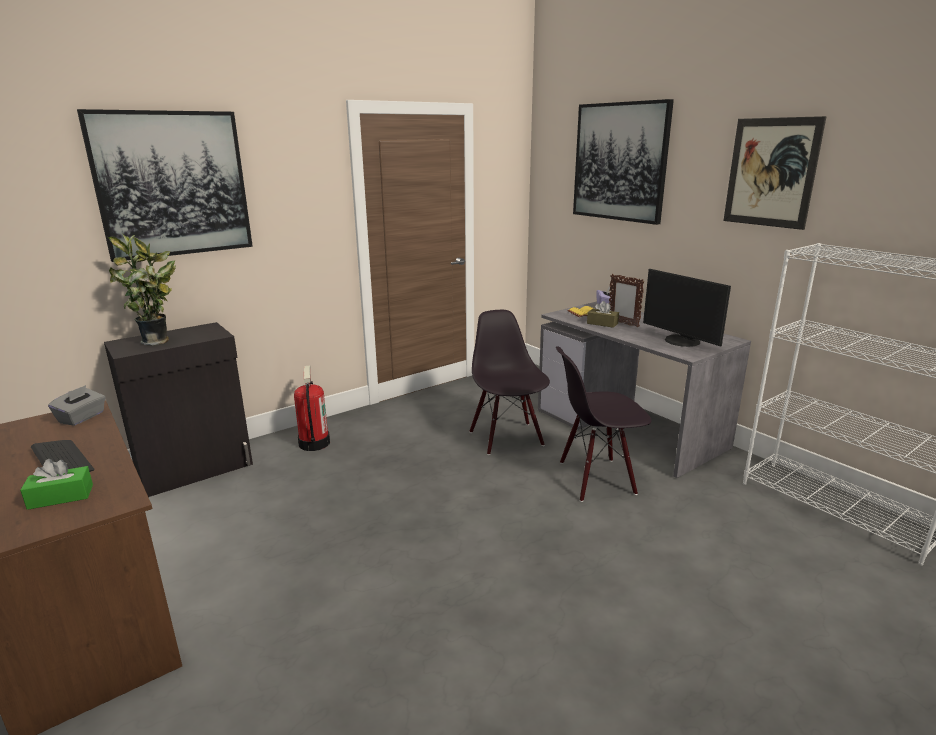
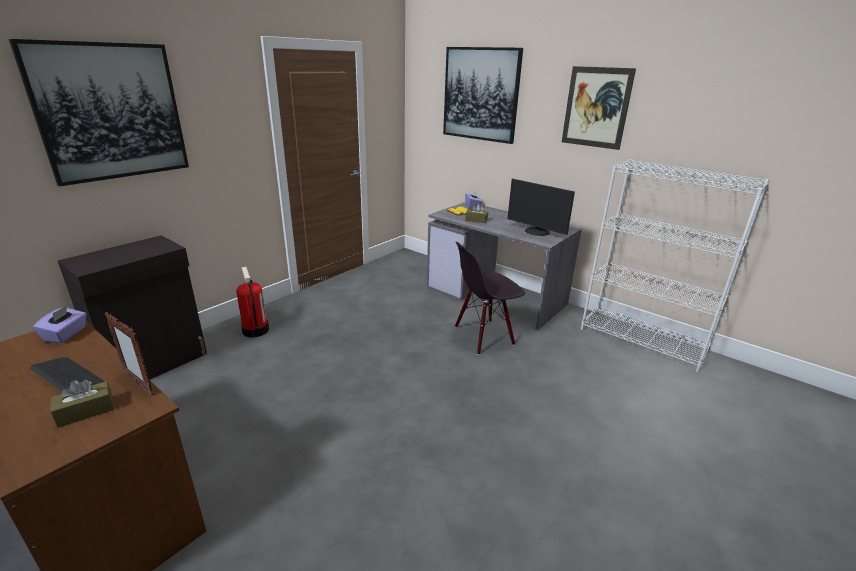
camera: 15 degrees left, 5 degrees up
green tissue box [20,459,93,510] -> brown tissue box [50,379,114,428]
grey tissue box [48,385,106,426] -> purple tissue box [33,306,86,343]
potted plant [108,233,176,345] -> none
black chair [469,310,550,455] -> none
picture frame [609,274,645,327] -> picture frame moved to [105,312,154,396]

